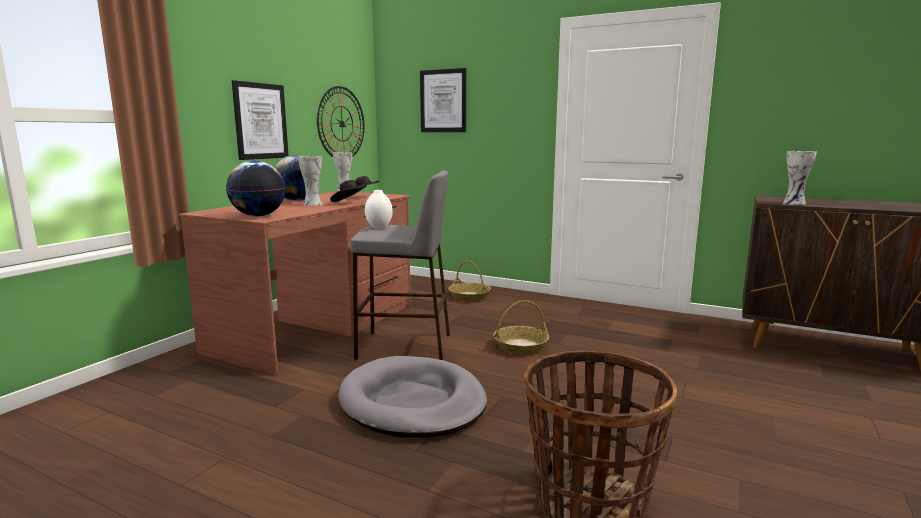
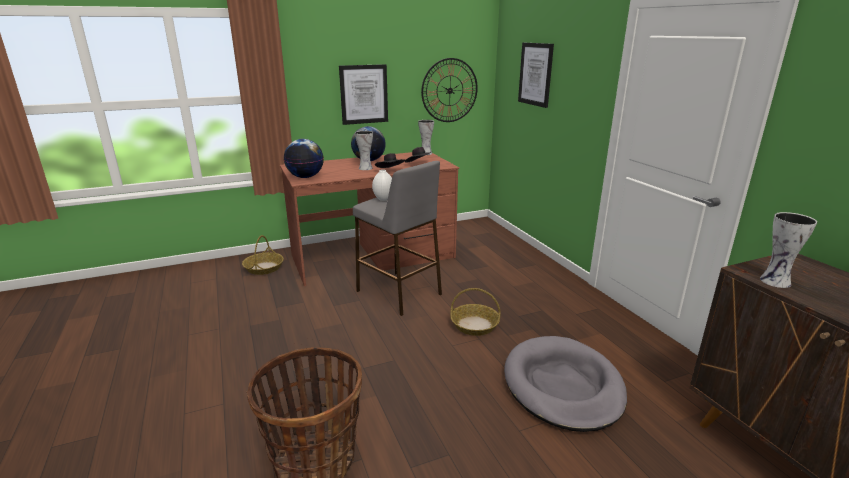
camera: 40 degrees right, 10 degrees up
grey dog bed [339,356,487,438] -> grey dog bed moved to [504,336,627,432]
basket [448,261,491,301] -> basket moved to [242,235,284,275]

